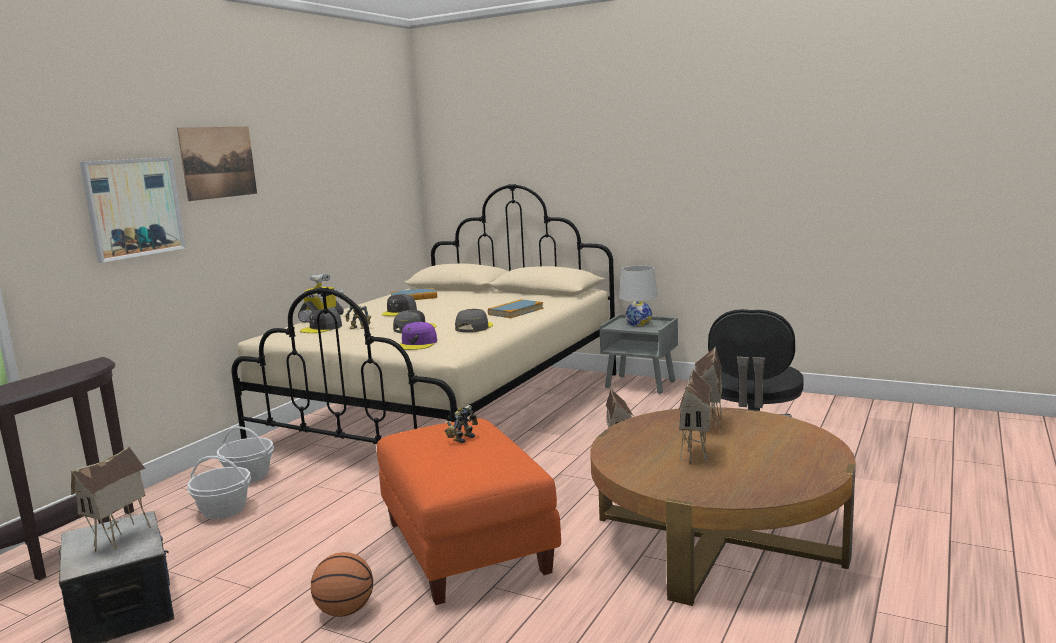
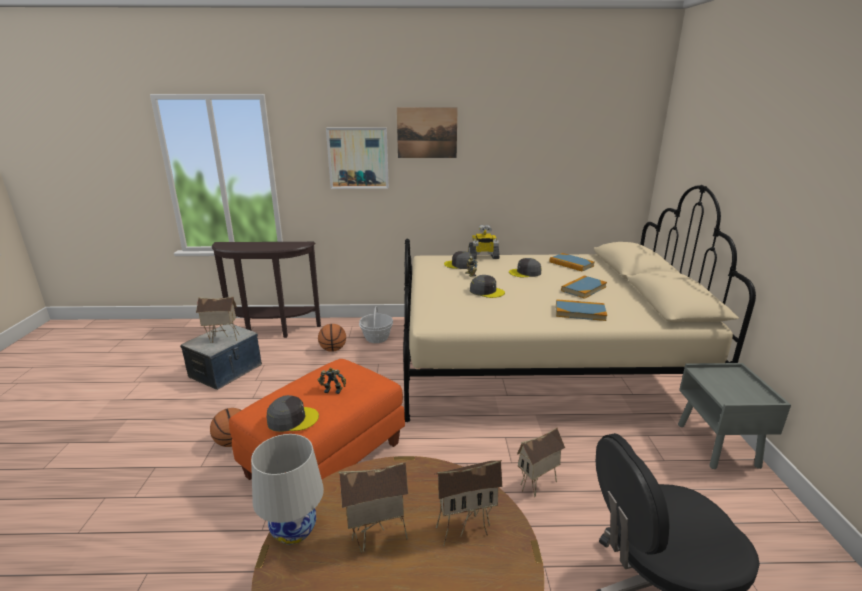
camera: 60 degrees right, 10 degrees up
basket [187,456,251,519] -> basketball [318,324,346,352]
purple cap [399,322,437,350] -> none
grey cap [455,309,493,332] -> grey cap moved to [266,395,319,432]
white table lamp [619,266,658,326] -> white table lamp moved to [251,434,324,545]
none -> book [561,275,607,299]

